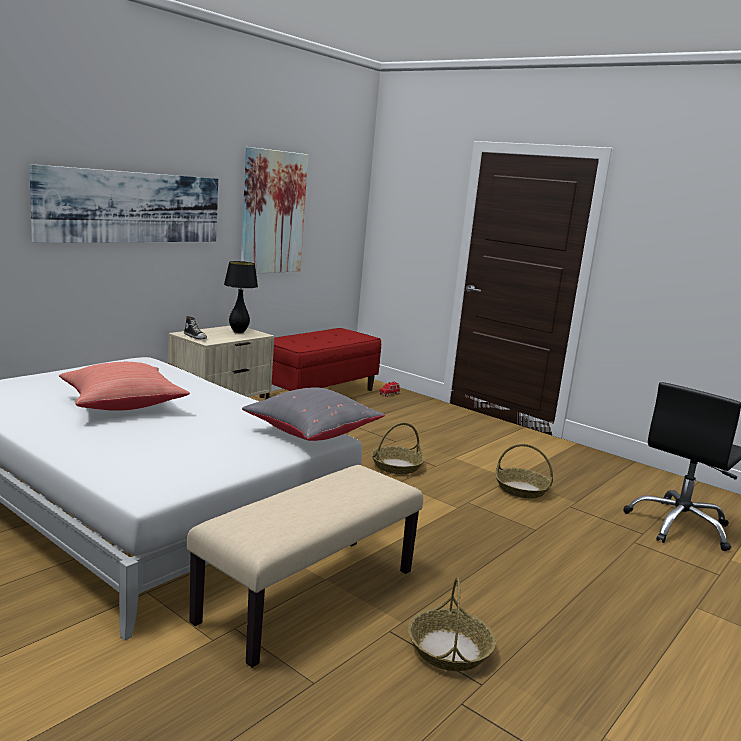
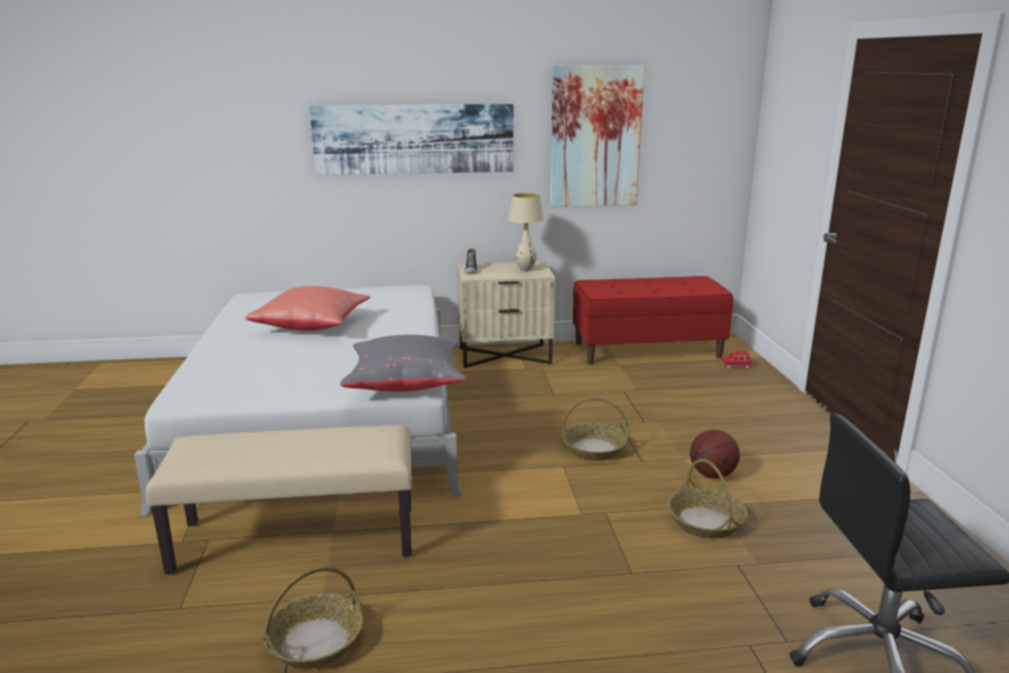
camera: 45 degrees right, 5 degrees up
black table lamp [224,261,258,333] -> beige table lamp [508,193,544,271]
none -> basketball [690,430,740,478]

